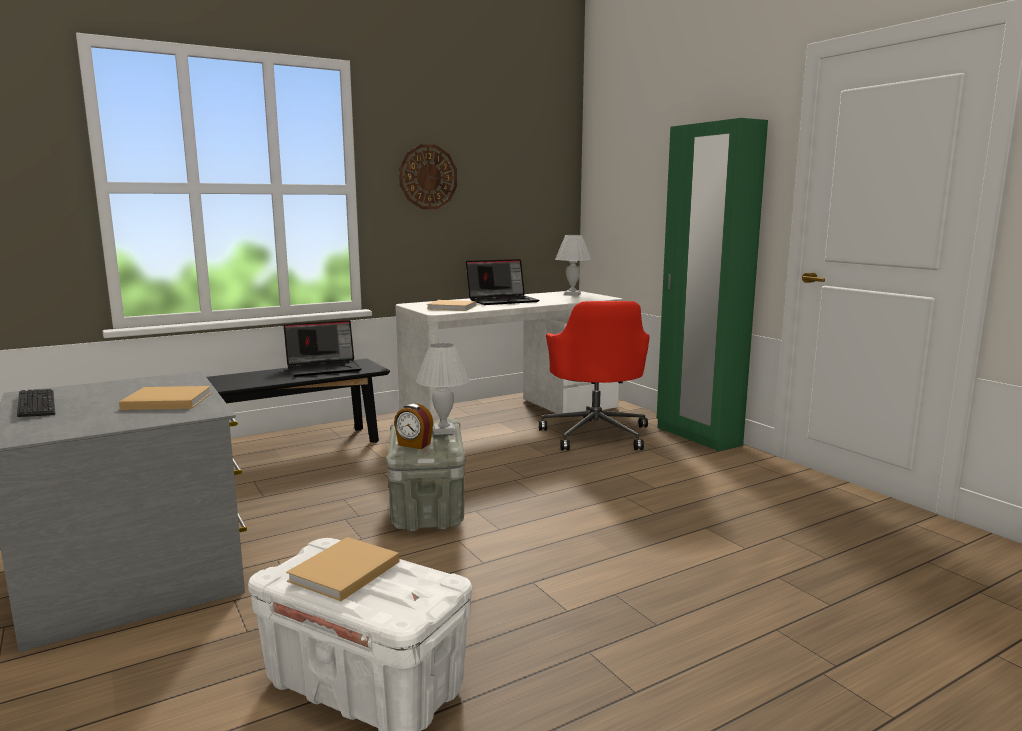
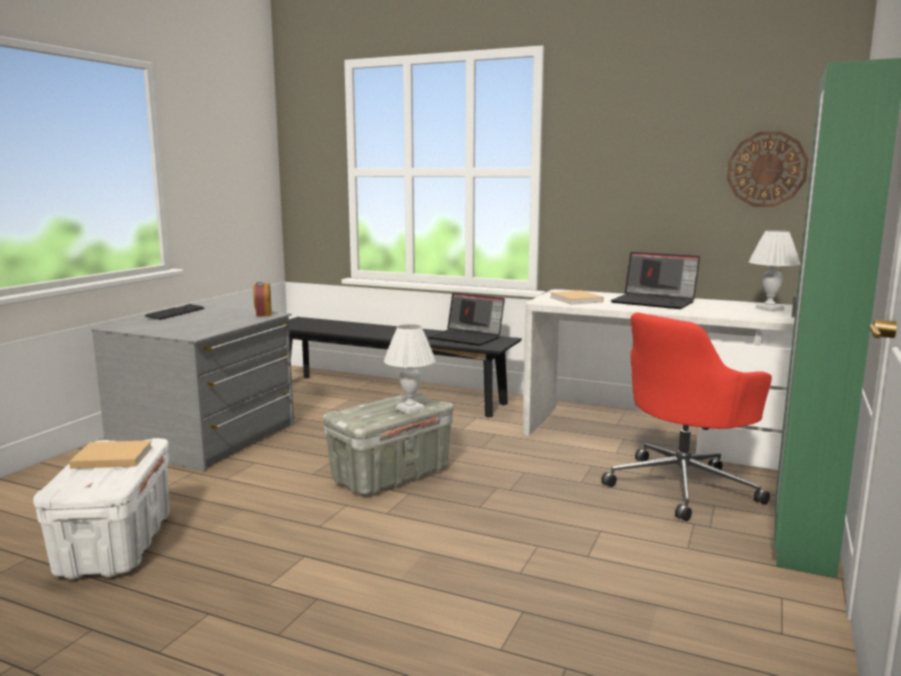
camera: 55 degrees right, 0 degrees up
beige book [119,386,211,410] -> none
alarm clock [394,404,433,449] -> alarm clock moved to [253,282,272,317]
wall clock [399,144,457,209] -> wall clock moved to [727,131,809,207]

